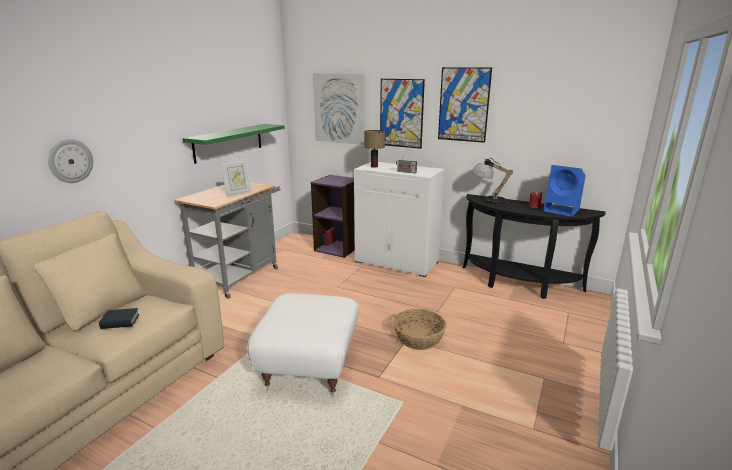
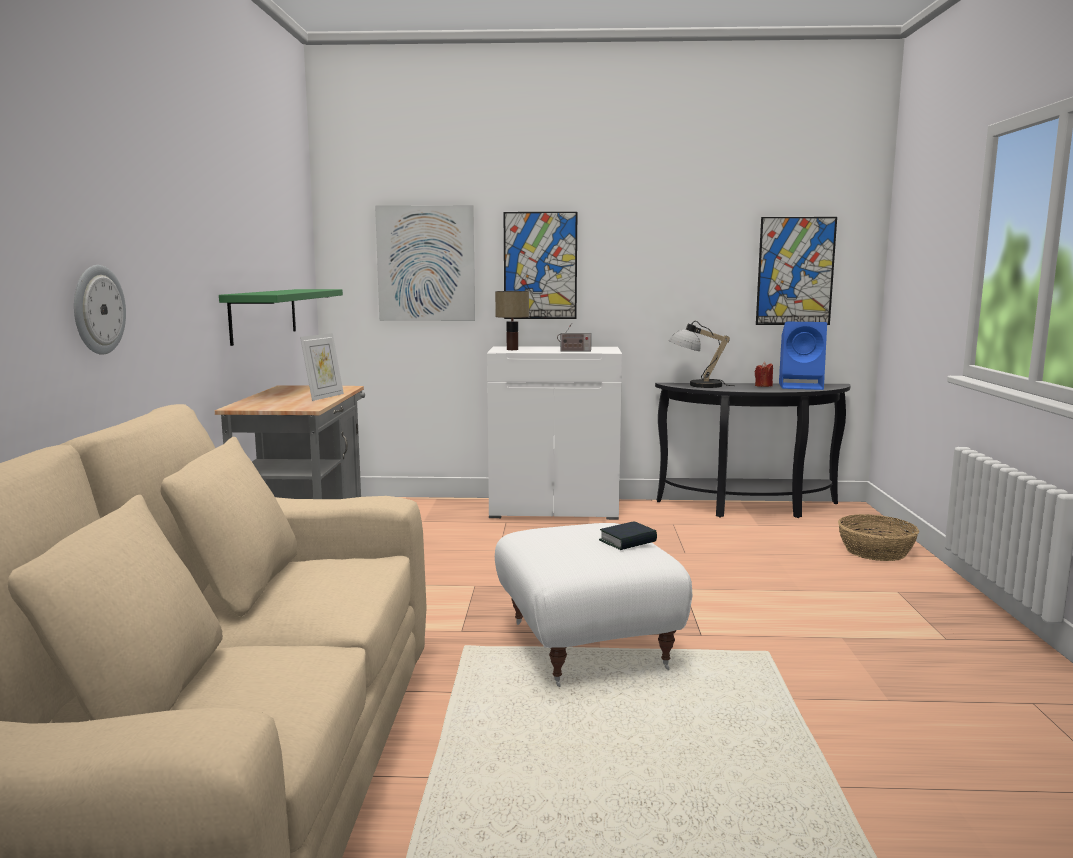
camera: 25 degrees left, 10 degrees down
book [99,308,140,329] -> book moved to [599,521,657,550]
purple bookcase [311,175,355,258] -> none
basket [393,309,447,350] -> basket moved to [838,514,919,561]
picture [438,67,492,143] -> picture moved to [756,217,837,325]

